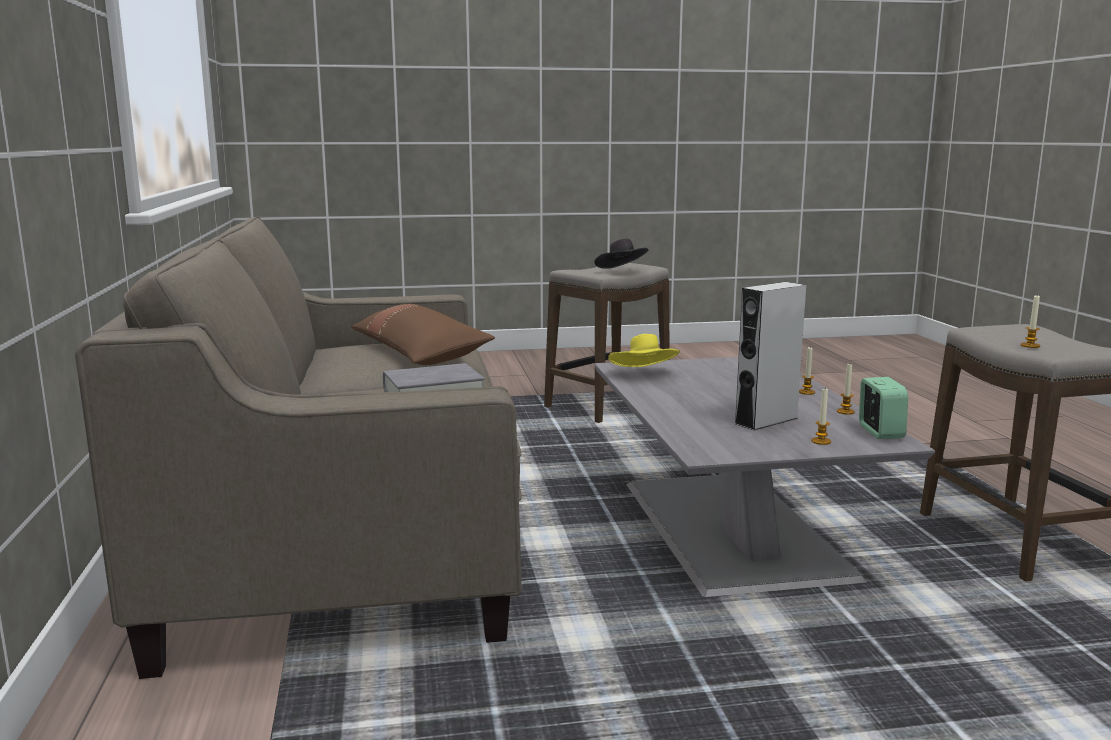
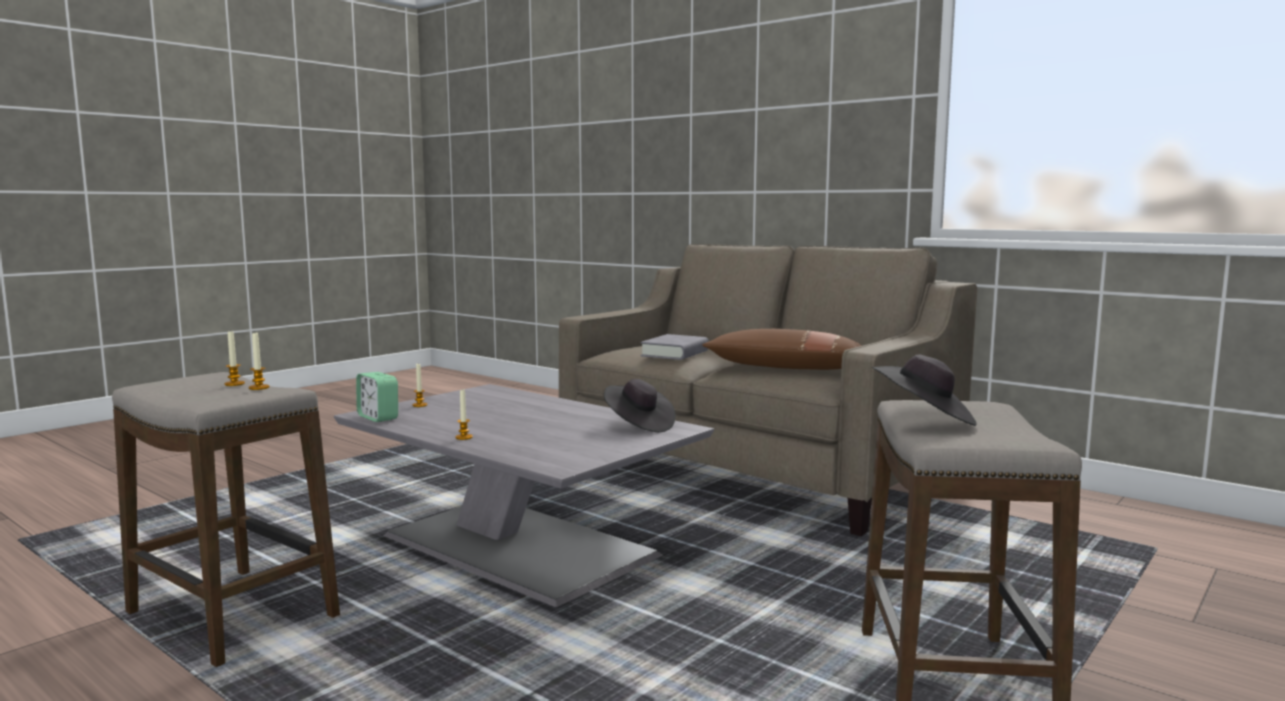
camera: 140 degrees right, 5 degrees down
yellow hat [608,334,680,367] -> black hat [604,379,676,432]
grey speaker [734,282,806,430] -> none
candle [837,364,855,415] -> candle moved to [249,333,270,390]

